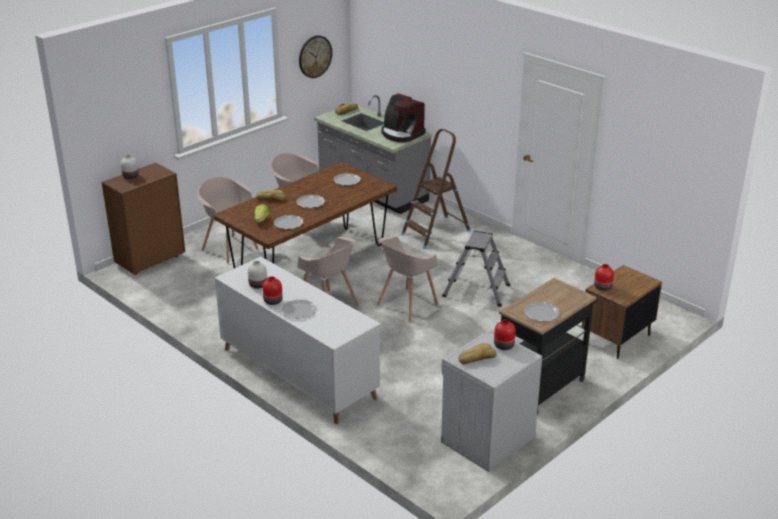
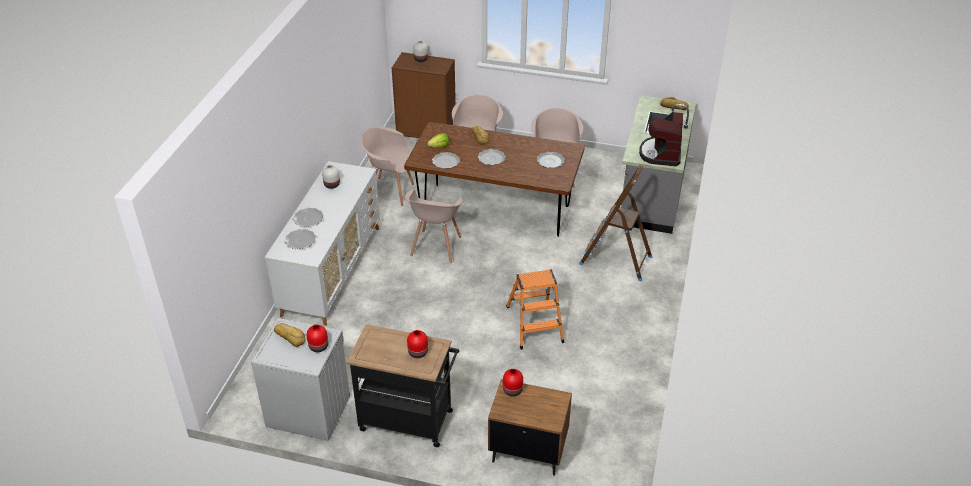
camera: 60 degrees right, 10 degrees up
red vase [262,276,283,305] -> red vase moved to [407,330,428,358]
wall clock [299,35,332,78] -> none
beige chair [377,236,438,322] -> beige chair moved to [361,126,414,206]
grey step ladder [442,230,510,307] -> orange step ladder [506,269,564,350]
plate [524,302,560,321] -> plate moved to [285,229,316,249]

